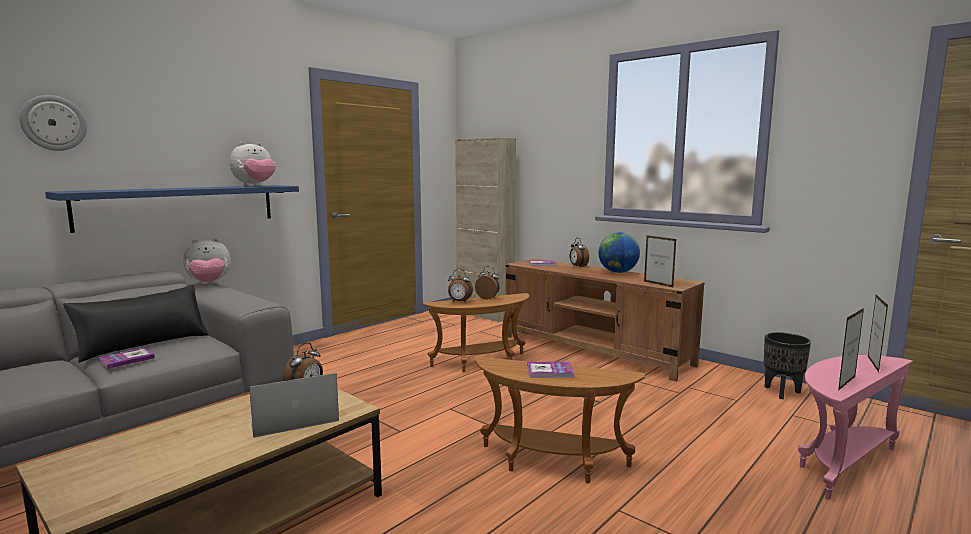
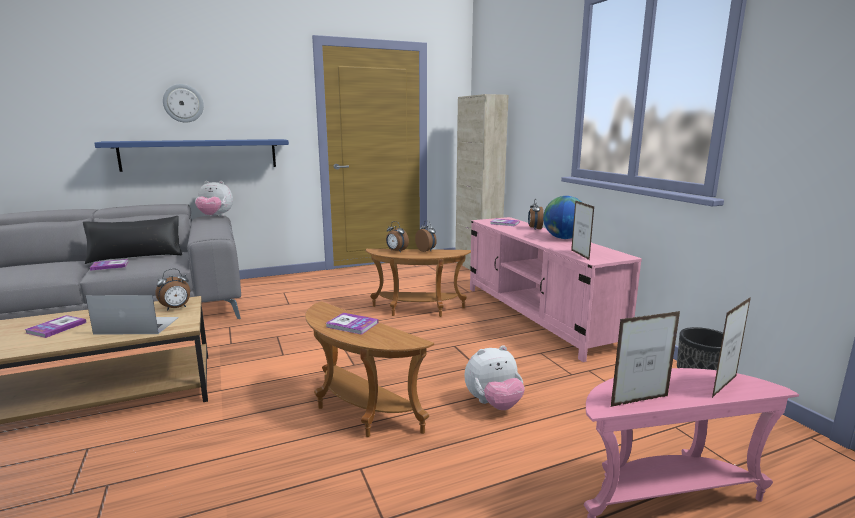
camera: 25 degrees right, 5 degrees up
wall clock [20,95,87,151] -> wall clock moved to [163,84,204,123]
plush toy [230,142,276,186] -> plush toy moved to [465,345,525,410]
brown tv stand [506,259,705,382] -> pink tv stand [470,217,642,362]
none -> book [24,315,87,338]

